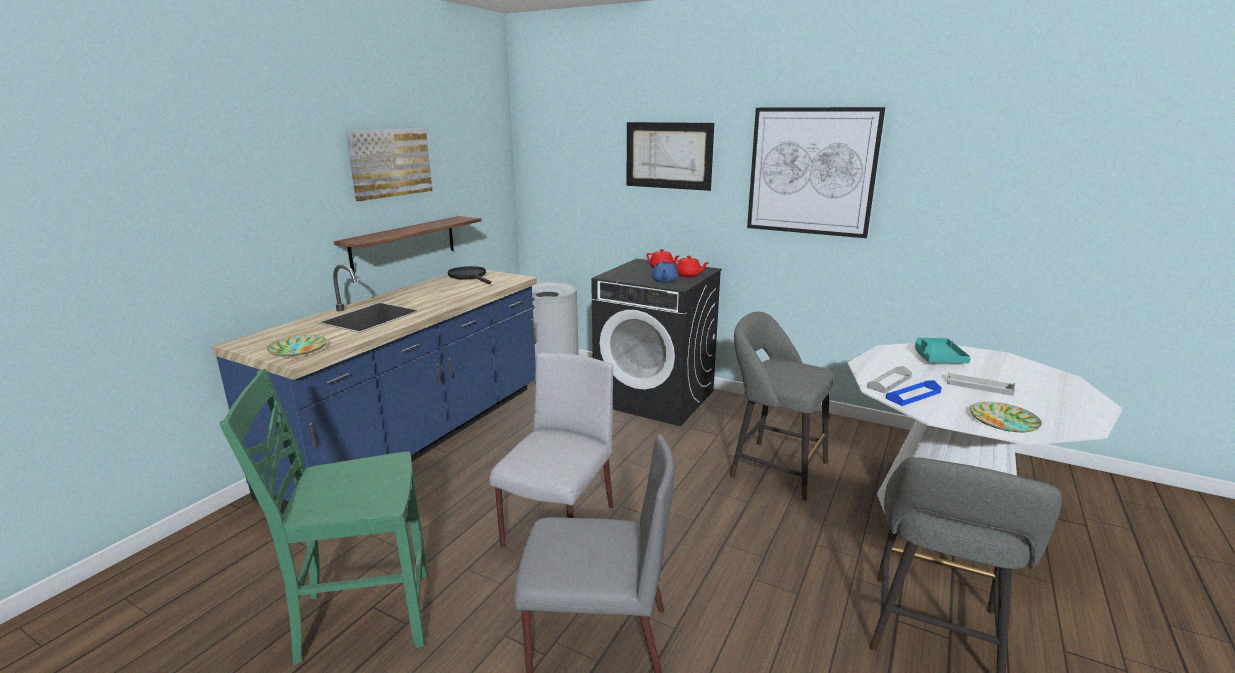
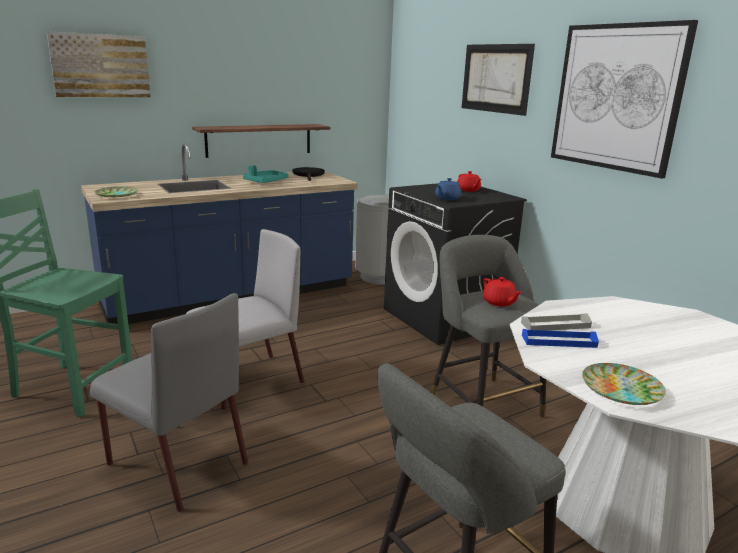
camera: 30 degrees right, 0 degrees up
picture [346,128,432,201] -> picture moved to [47,31,151,98]
red teapot [671,256,709,277] -> red teapot moved to [483,277,522,306]
turquoise tray [915,338,971,363] -> turquoise tray moved to [243,165,288,183]
grey tray [947,372,1015,396] -> none

